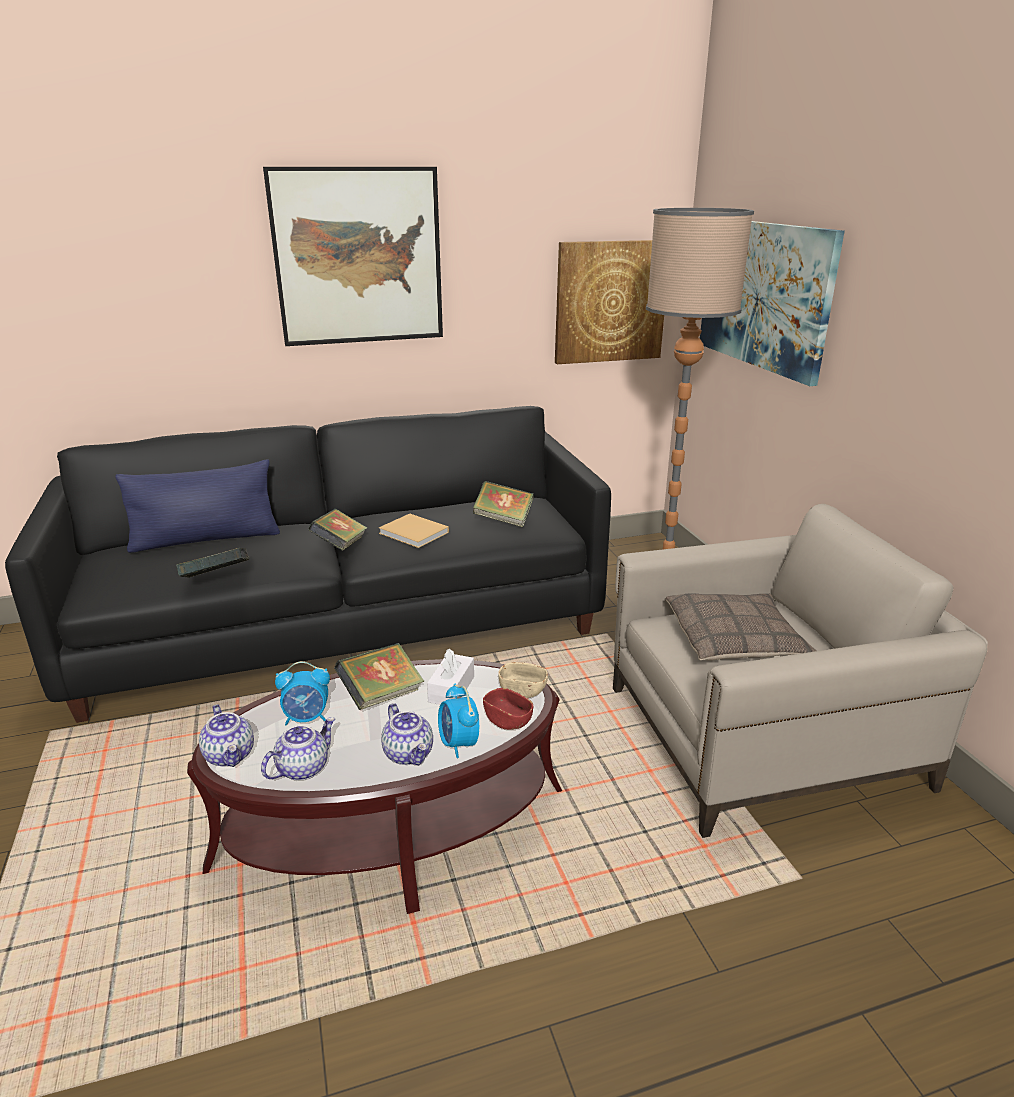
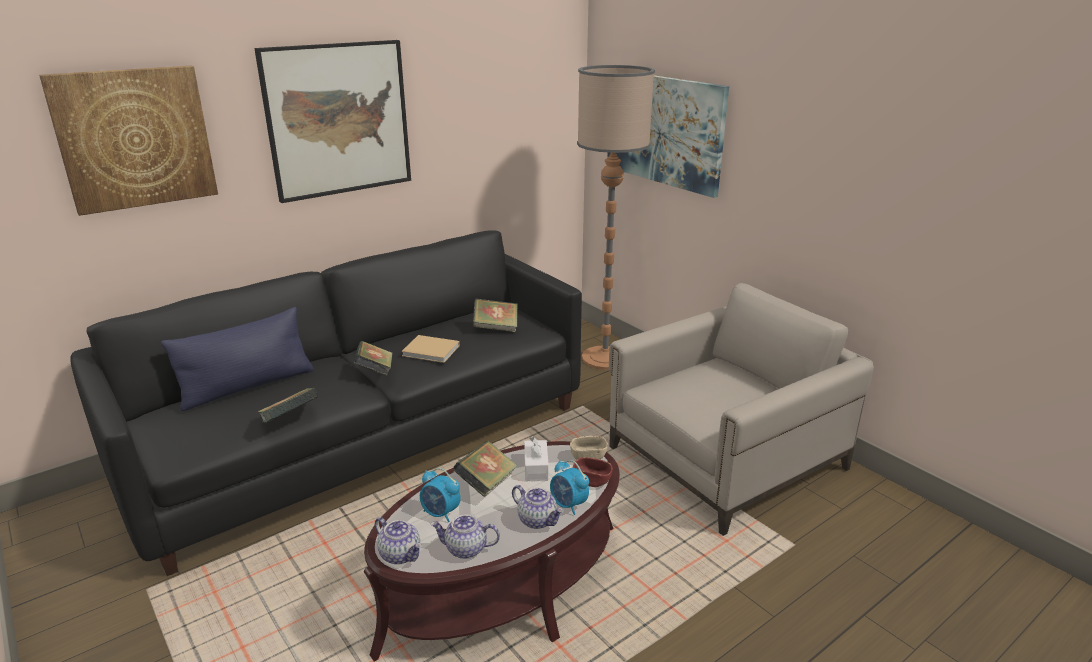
camera: 20 degrees left, 0 degrees up
teapot [261,717,335,781] -> teapot turned 105 degrees counterclockwise [431,515,500,559]
alarm clock [275,661,330,725] -> alarm clock turned 60 degrees clockwise [420,468,461,522]
picture [555,240,664,364] -> picture moved to [39,65,218,216]
pillow [665,593,816,661] -> none

